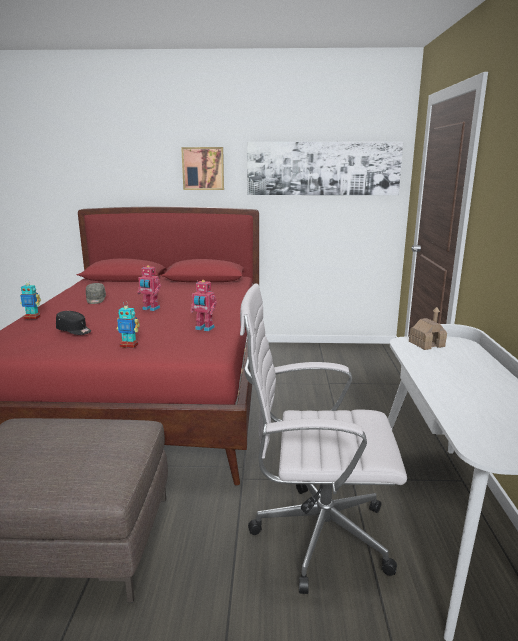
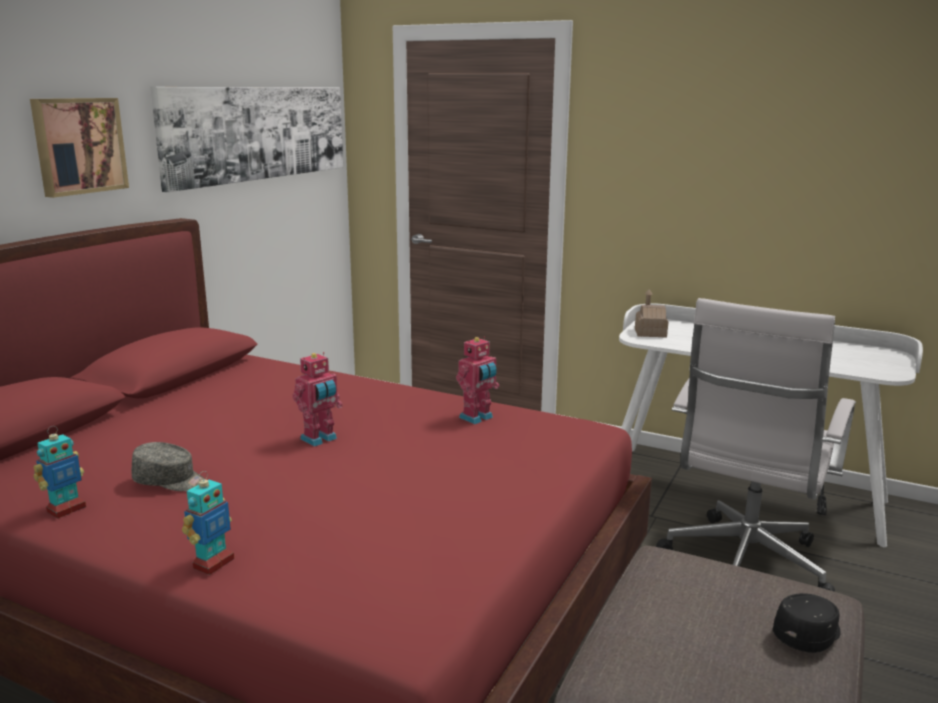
camera: 65 degrees left, 0 degrees up
black cap [56,311,91,335] -> black cap moved to [773,593,840,653]
toy robot [117,301,140,348] -> toy robot moved to [34,426,86,519]

